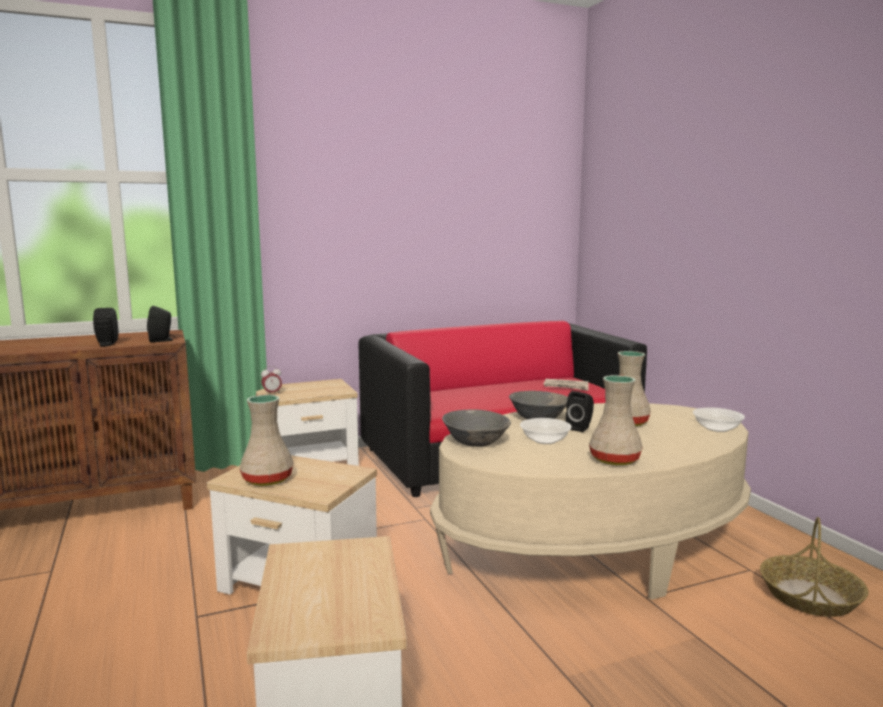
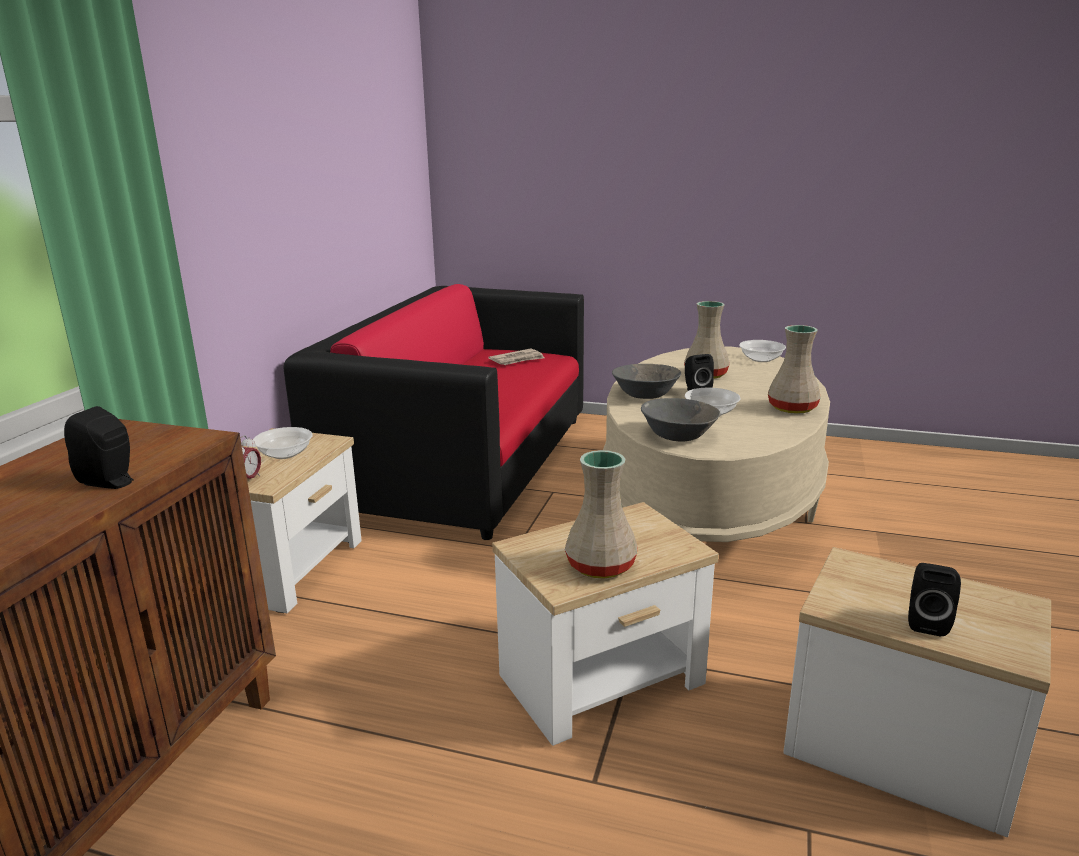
camera: 50 degrees left, 10 degrees up
black speaker [147,306,175,342] -> black speaker moved to [908,563,961,637]
basket [760,517,868,617] -> none
none -> bowl [253,427,313,459]

